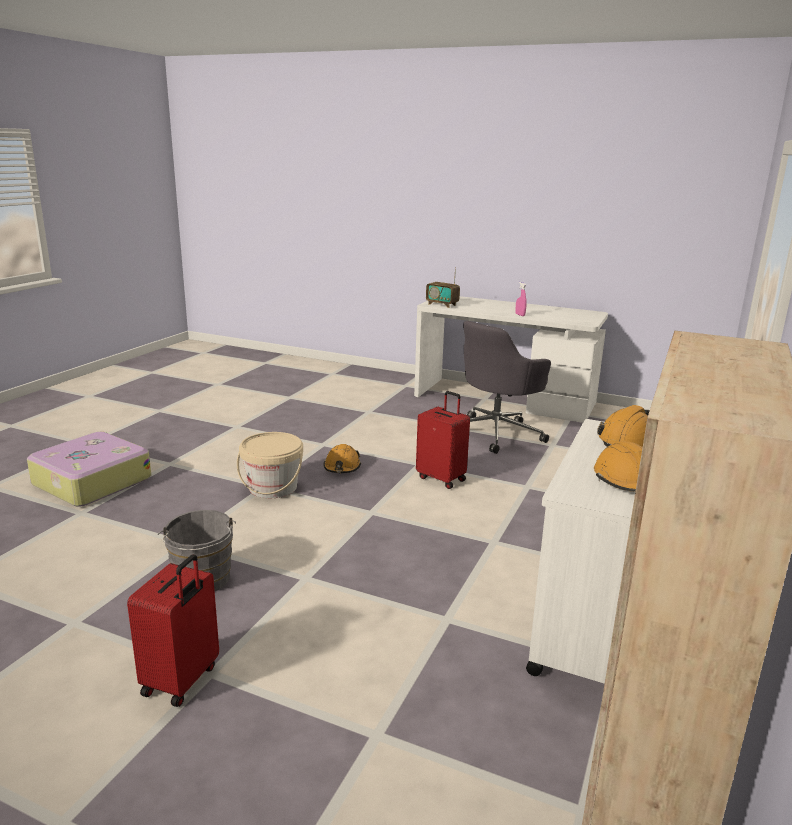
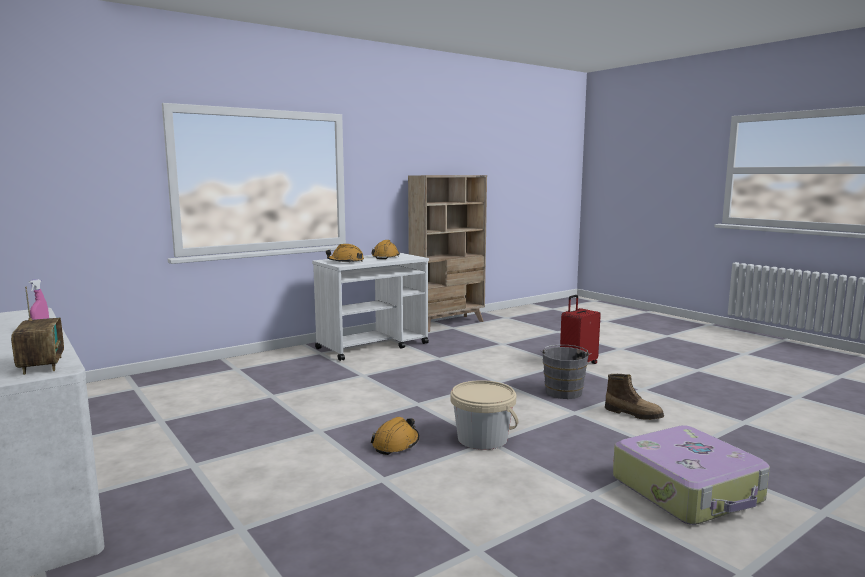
camera: 150 degrees left, 10 degrees down
red suitcase [416,391,470,489] -> none
grey office chair [463,321,551,454] -> none
none -> boot [605,374,664,420]

